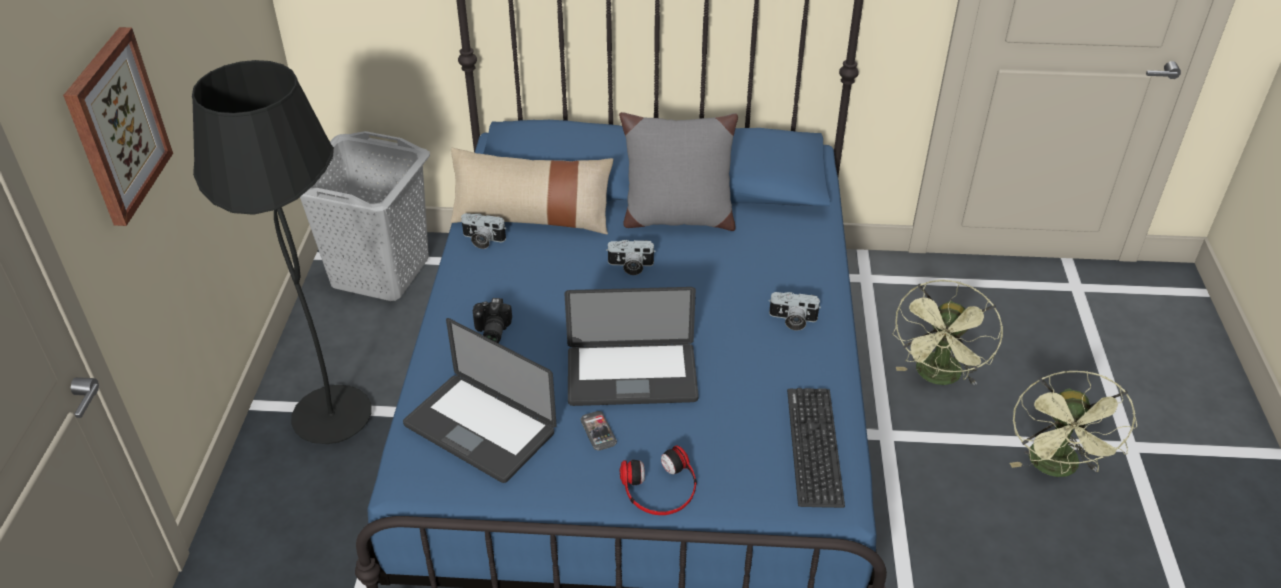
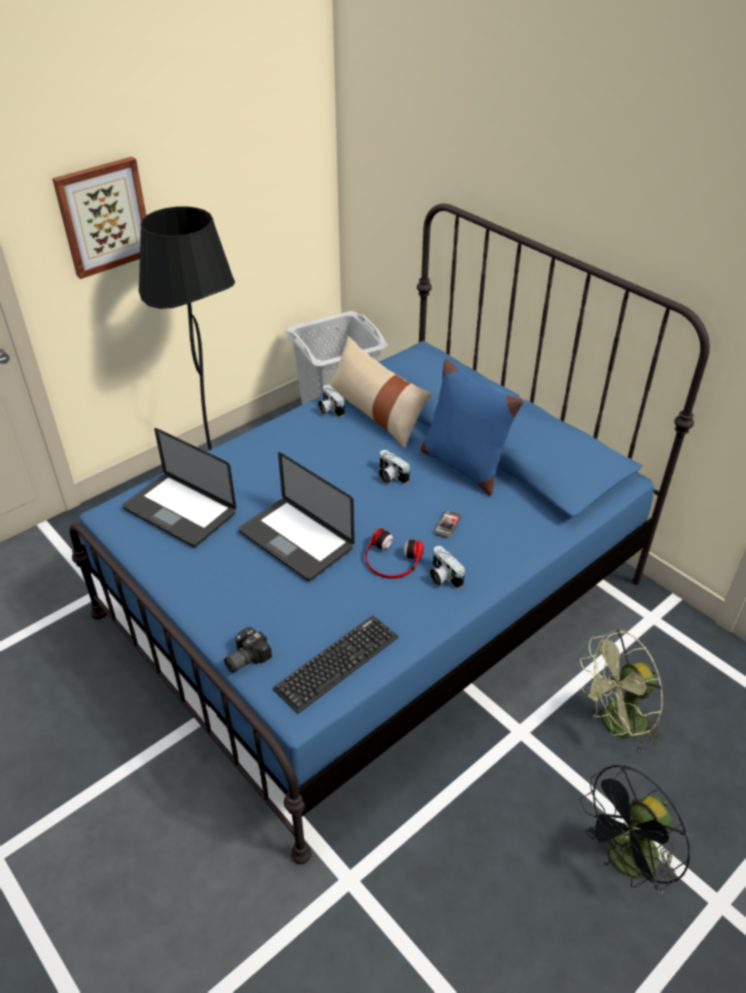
camera: 45 degrees right, 0 degrees up
laptop [403,318,557,483] -> laptop turned 45 degrees counterclockwise [122,428,236,547]
camera [473,298,512,343] -> camera moved to [224,627,272,673]
phone [580,411,617,451] -> phone moved to [434,511,461,538]
grey pillow [619,112,738,231] -> blue pillow [420,359,523,495]
headphones [620,445,697,515] -> headphones moved to [365,528,424,579]
green fan [1010,371,1137,477] -> black fan [580,764,690,894]

